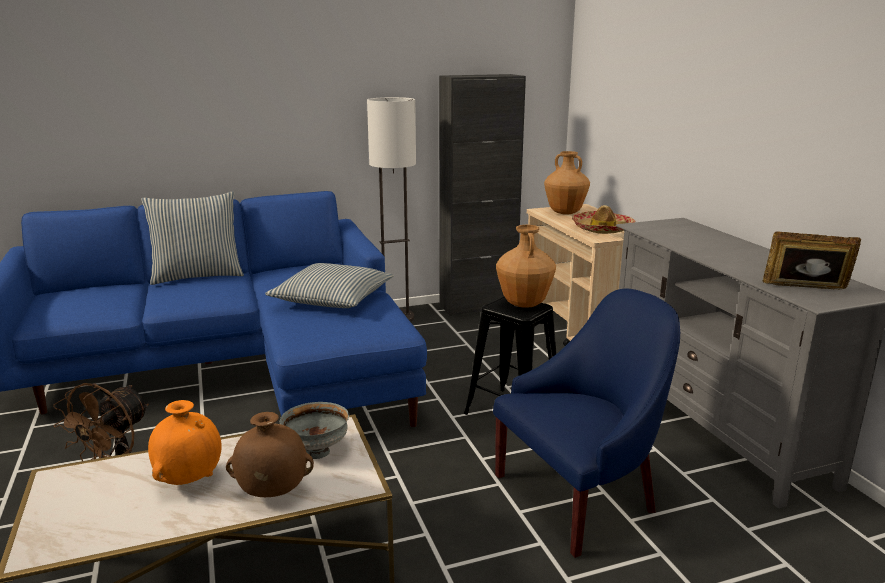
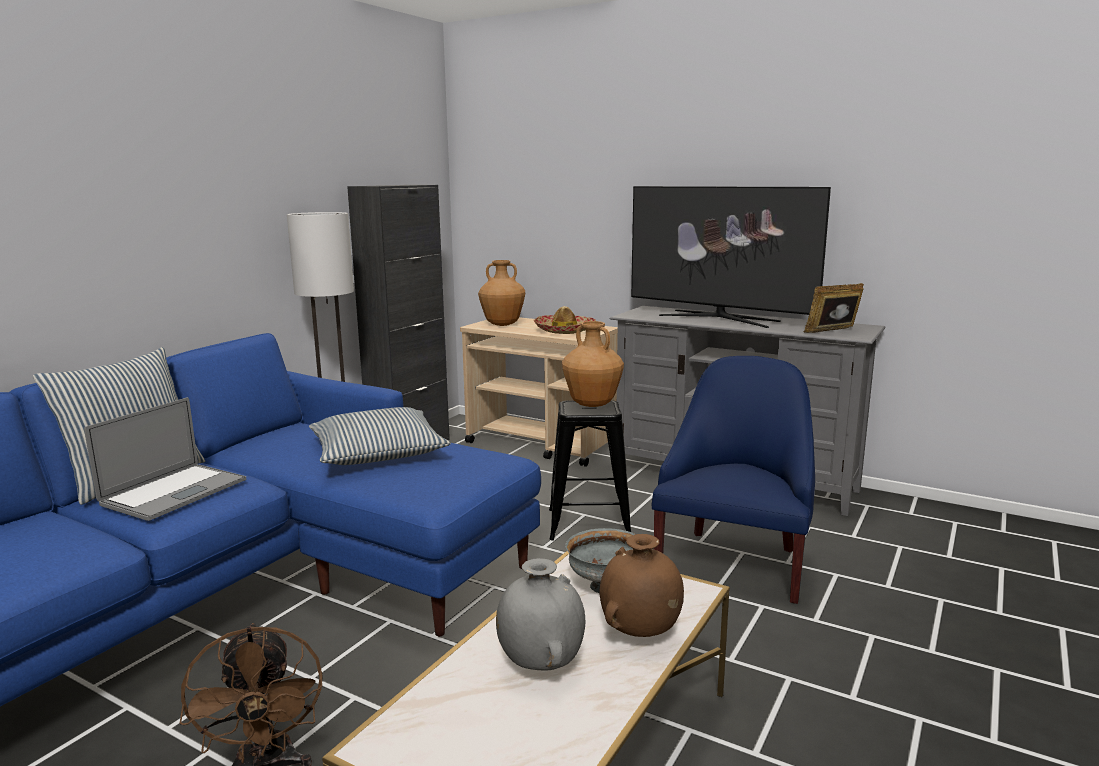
camera: 40 degrees left, 5 degrees down
orange vase [148,400,222,485] -> grey vase [496,558,585,671]
none -> laptop [84,397,247,521]
none -> television [631,186,831,328]

